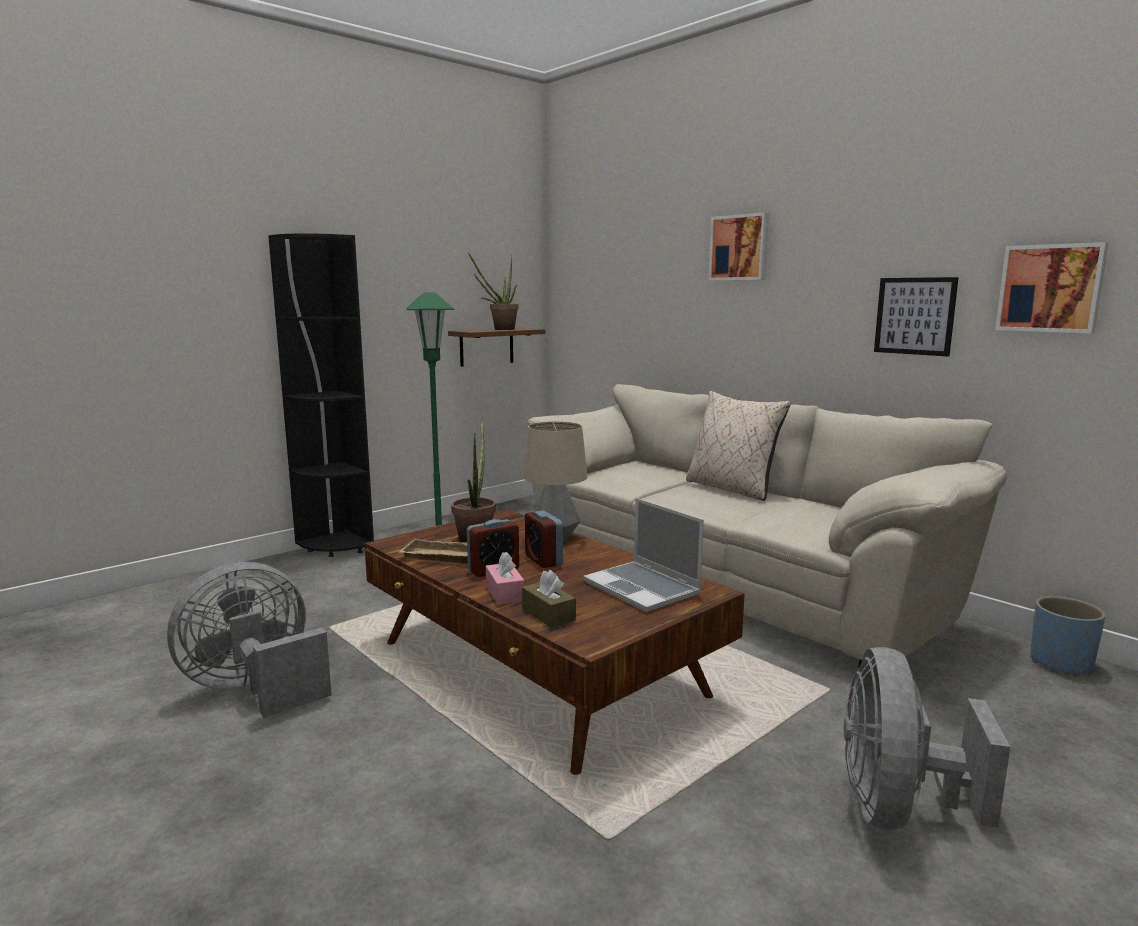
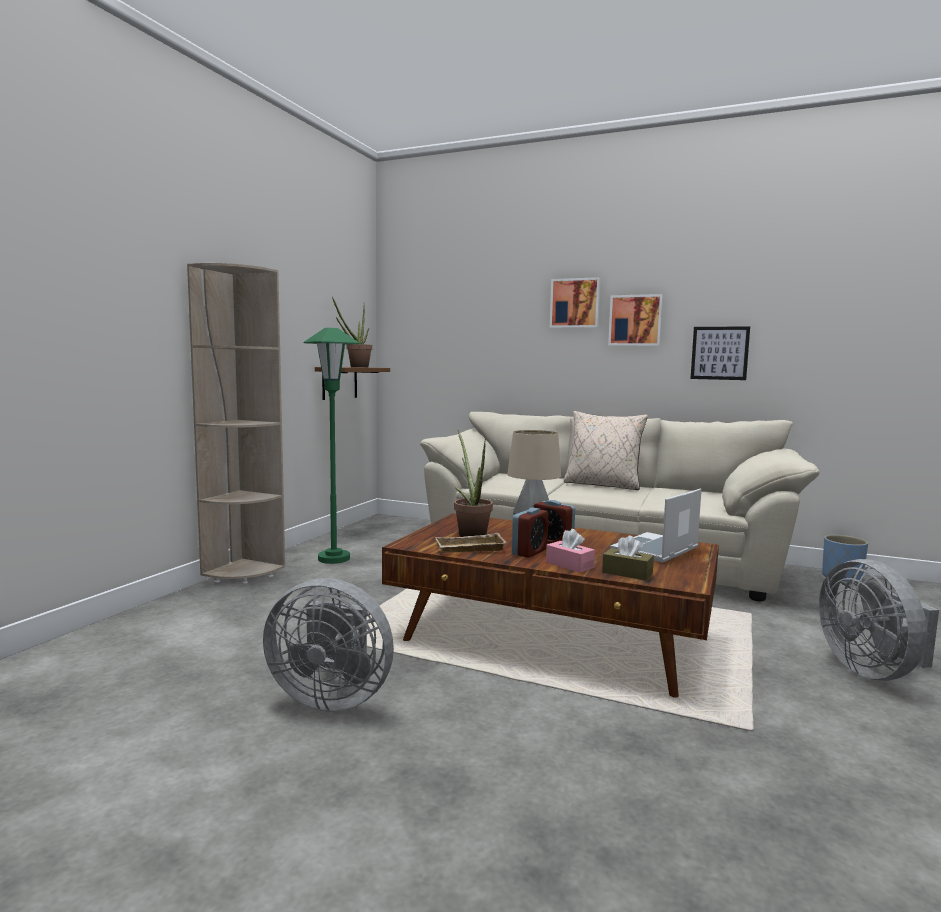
camera: 25 degrees left, 5 degrees down
grey fan [167,562,332,718] -> grey fan turned 105 degrees counterclockwise [263,578,394,712]
black bookcase [268,234,374,557] -> beige bookcase [187,263,285,584]
laptop [583,498,704,612] -> laptop turned 105 degrees clockwise [610,489,702,563]
picture [995,242,1109,333] -> picture moved to [608,294,663,346]

